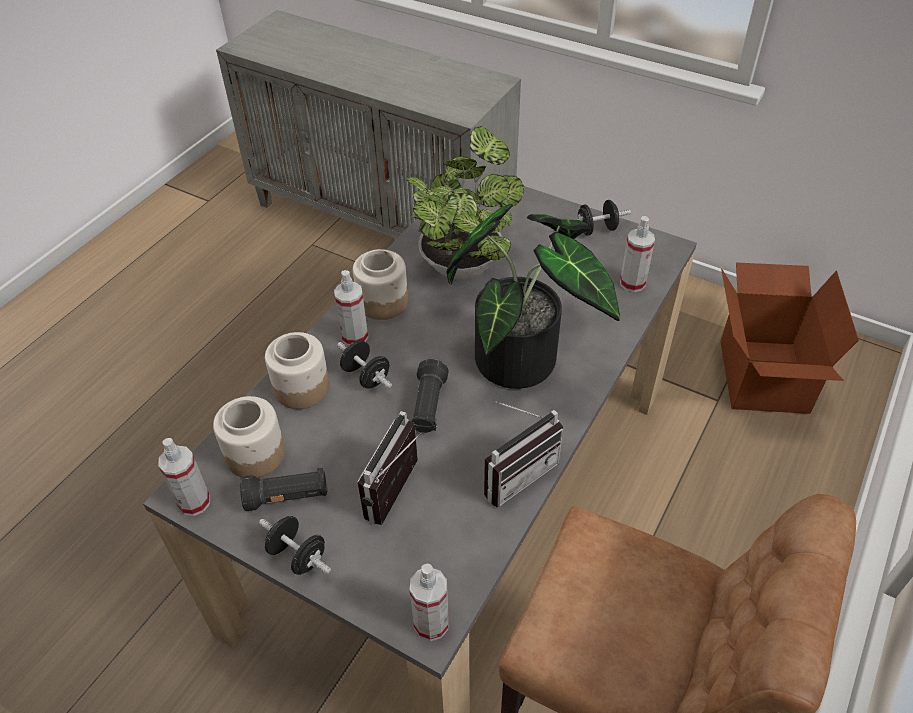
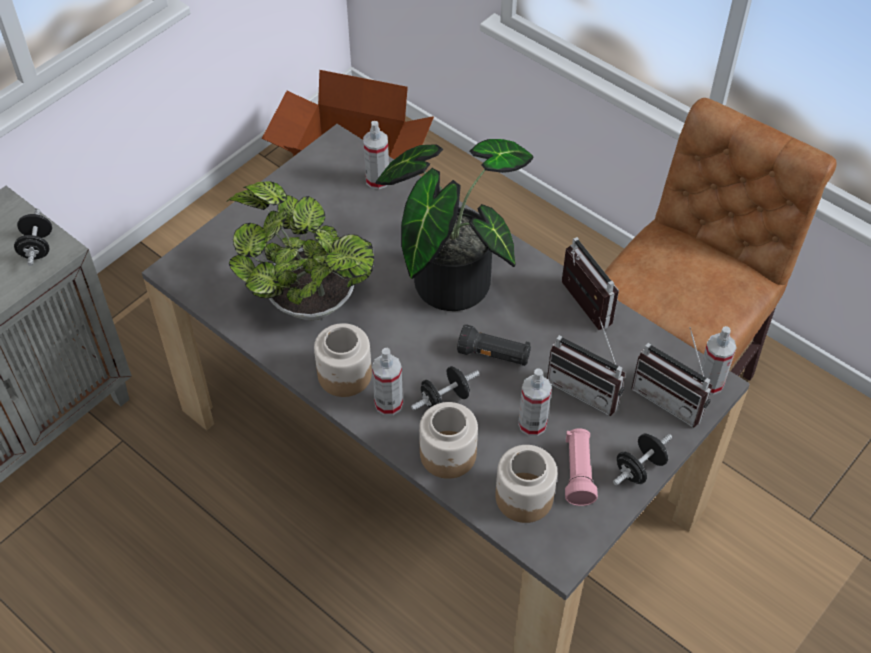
camera: 80 degrees left, 5 degrees up
spray bottle [158,438,210,516] -> spray bottle moved to [518,368,552,436]
black flashlight [240,467,328,511] -> pink flashlight [565,428,598,506]
black dumbbell [578,200,631,236] -> black dumbbell moved to [14,208,52,266]
none -> radio [631,327,713,427]

